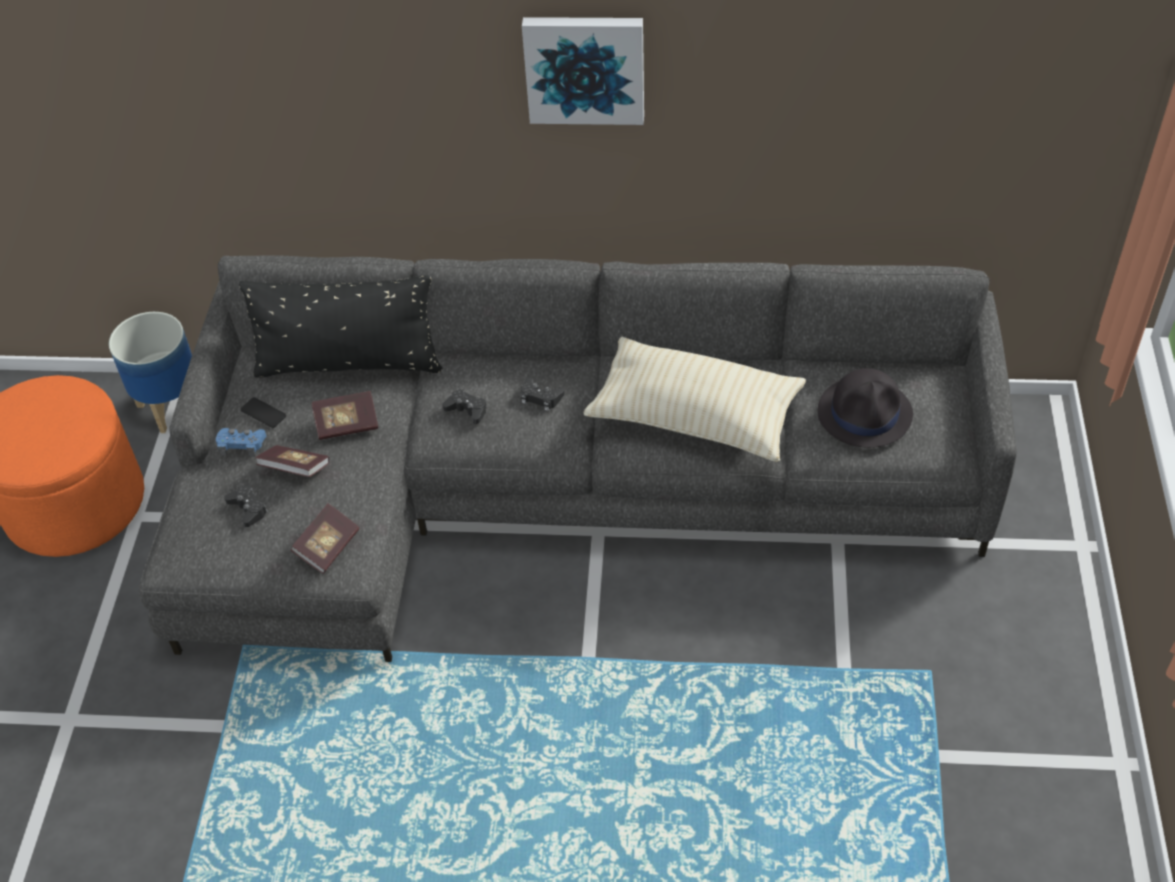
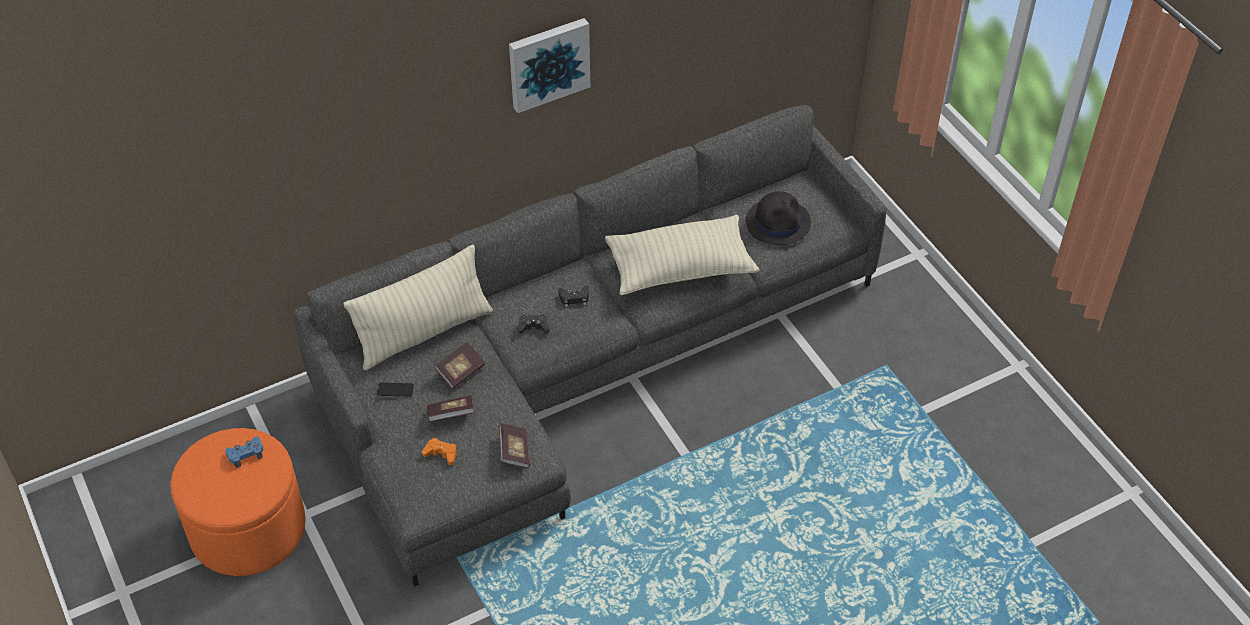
camera: 35 degrees left, 0 degrees up
planter [109,312,192,433] -> none
blue game controller [216,428,266,457] -> blue game controller moved to [225,437,263,468]
black game controller [224,486,268,527] -> orange game controller [422,438,457,465]
black pillow [239,275,443,378] -> beige pillow [343,245,493,370]

